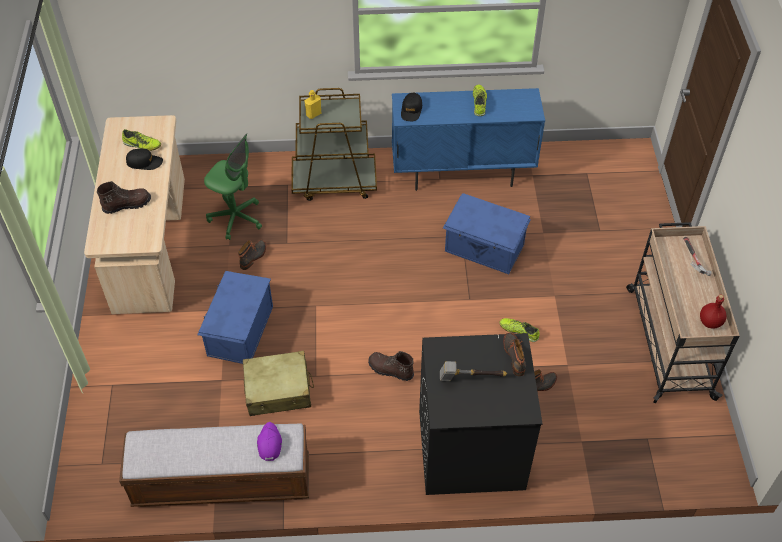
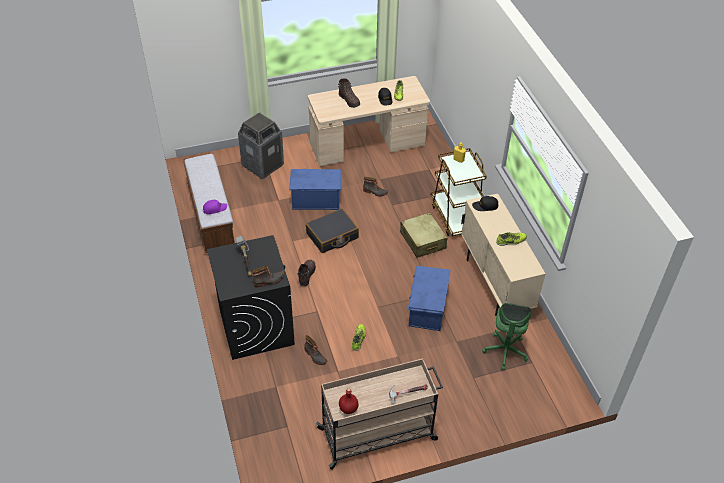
camera: 75 degrees right, 5 degrees down
green office chair [204,134,262,240] -> green office chair moved to [482,303,531,370]
beige suitcase [243,351,314,416] -> beige suitcase moved to [400,212,448,258]
blue cabinet [392,88,545,191] -> beige cabinet [461,194,546,316]
none -> trash can [238,112,284,179]
none -> black suitcase [306,208,359,253]

